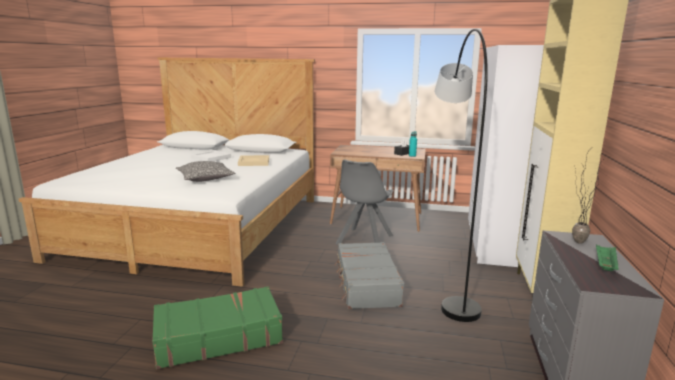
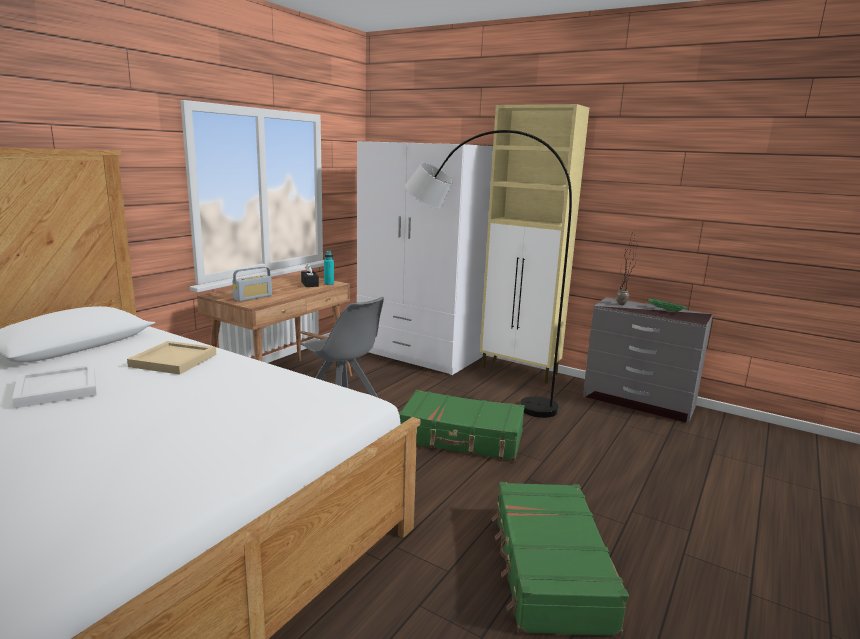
camera: 70 degrees left, 0 degrees up
pillow [176,161,235,182] -> none
grey suitcase [335,242,404,309] -> green suitcase [399,390,525,461]
none -> radio [232,267,272,301]

